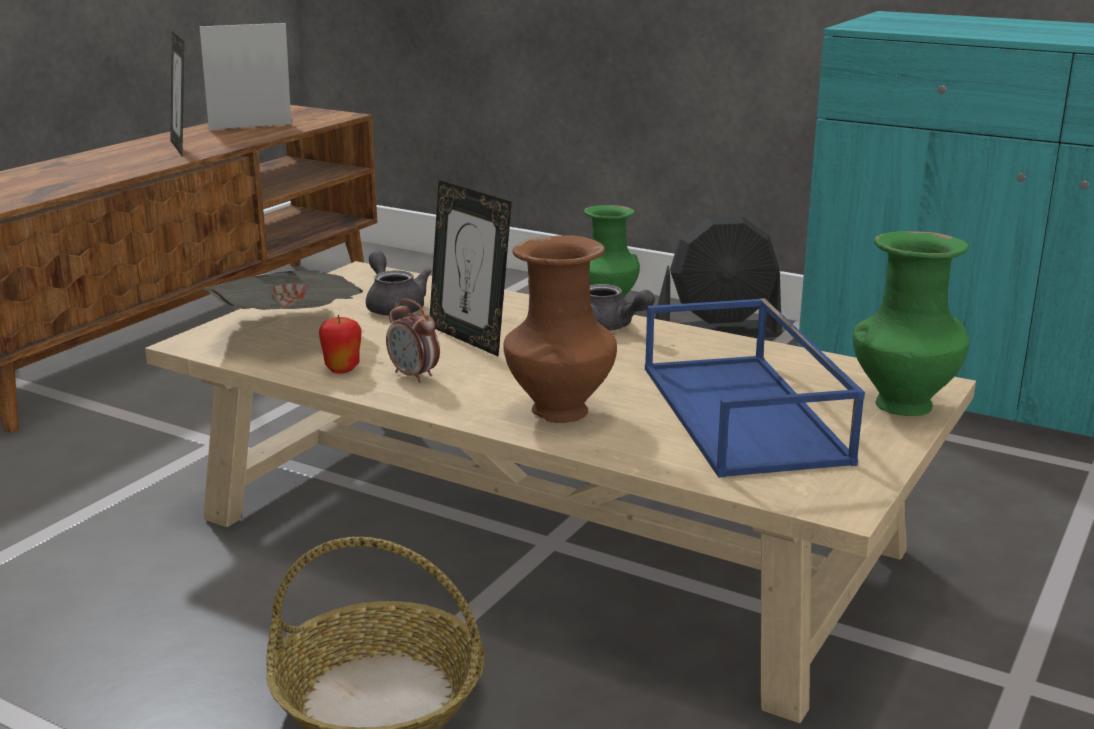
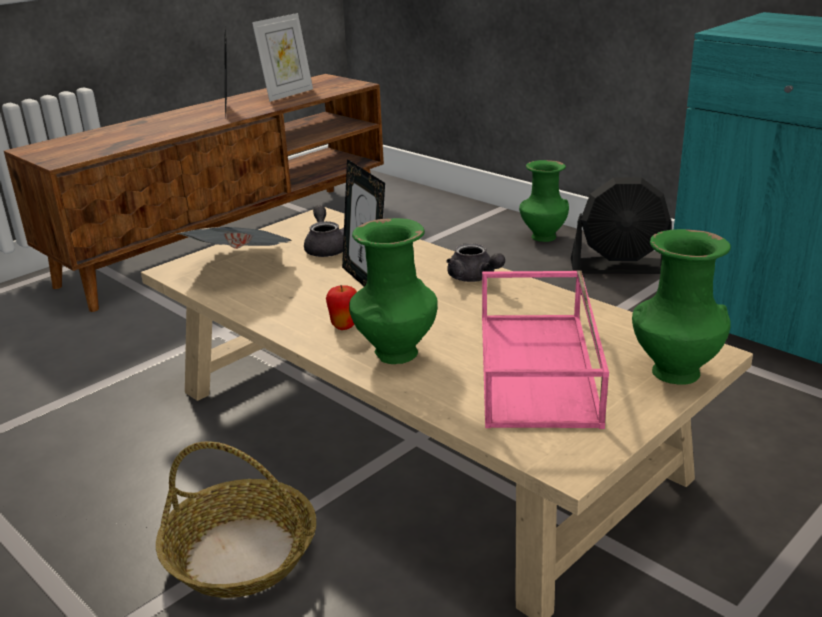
camera: 15 degrees right, 5 degrees up
picture frame [199,23,291,129] -> picture frame turned 135 degrees clockwise [252,13,313,102]
apple [319,315,362,374] -> apple moved to [326,285,357,330]
alarm clock [386,299,440,383] -> none
brown vase [503,235,617,423] -> green vase [349,218,438,364]
blue tray [645,298,865,478] -> pink tray [482,270,609,429]

